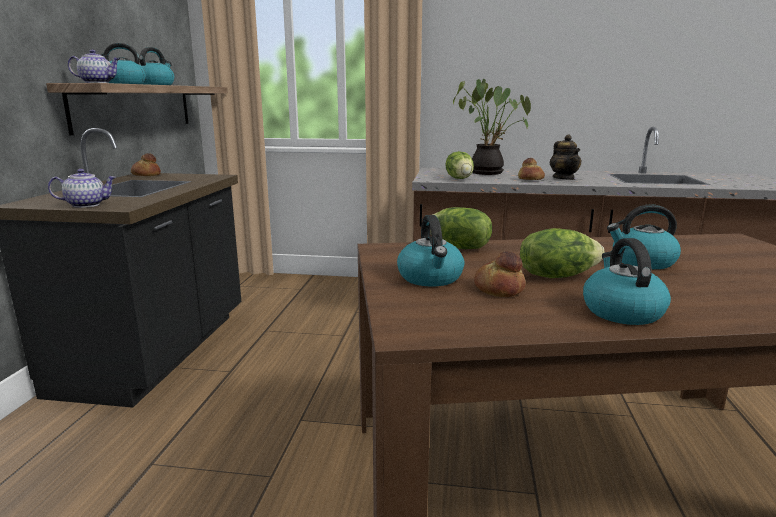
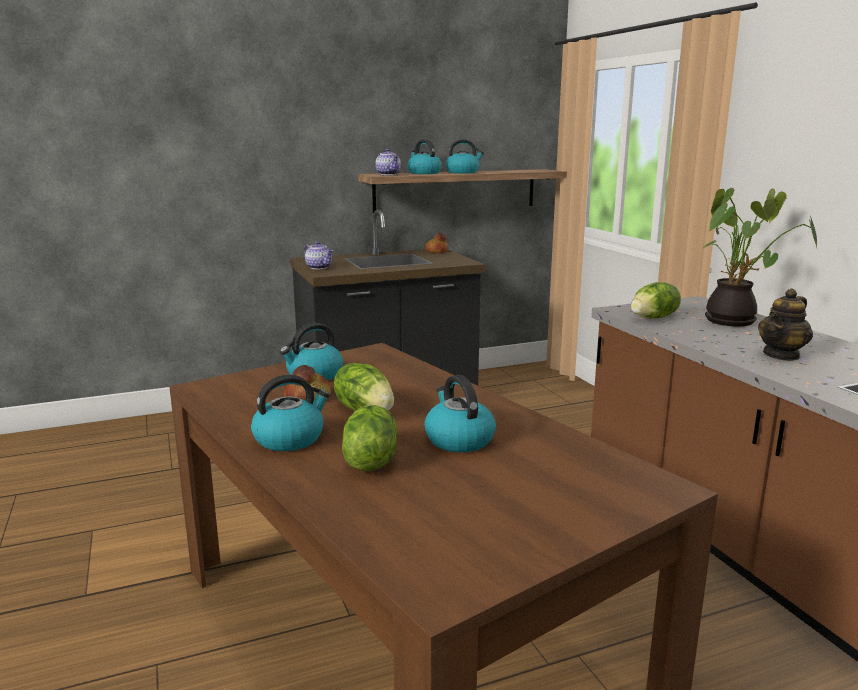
camera: 60 degrees right, 0 degrees up
lettuce [430,207,492,249] -> lettuce moved to [342,405,397,471]
bread [518,158,545,180] -> none

